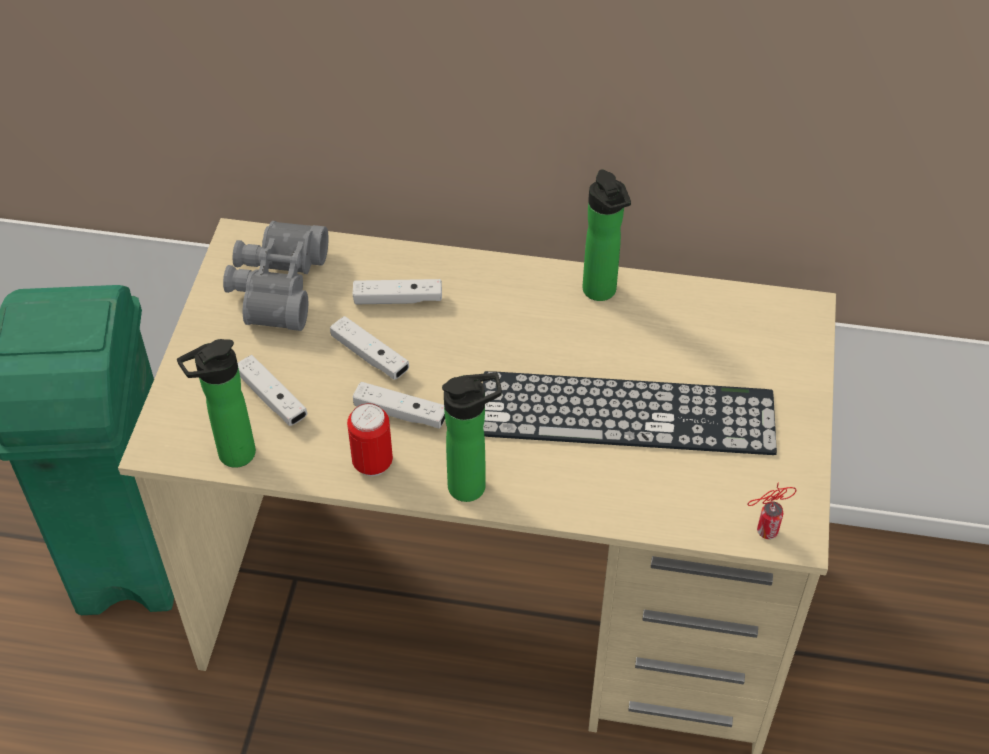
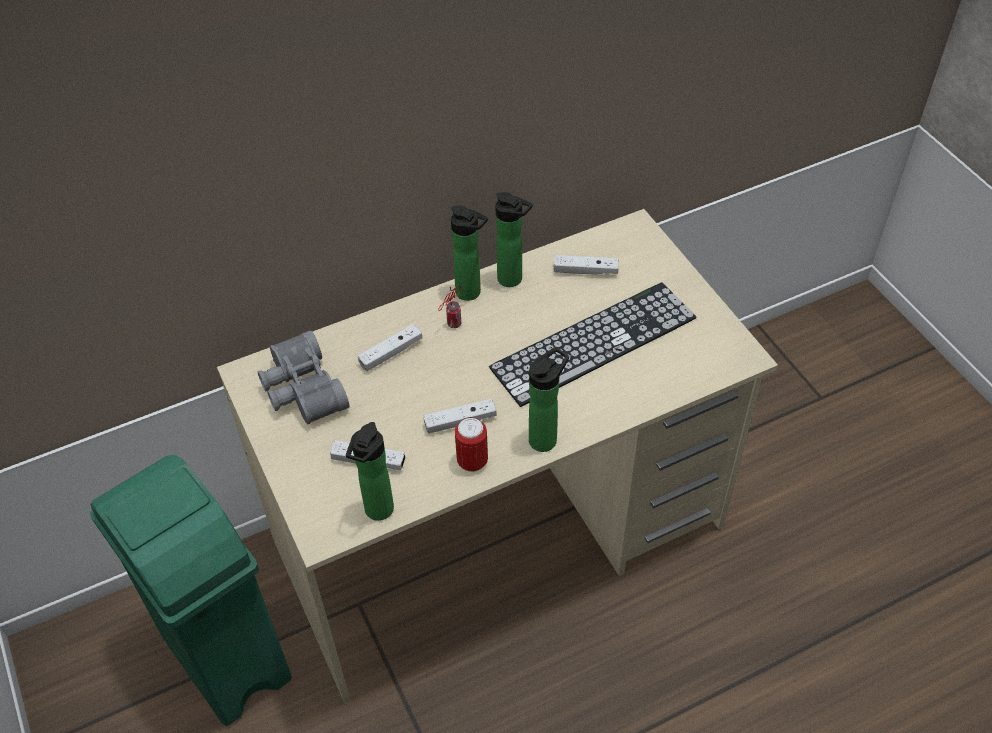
camera: 35 degrees left, 0 degrees up
white game controller [330,316,409,380] -> white game controller moved to [554,255,619,275]
can [748,483,796,539] -> can moved to [438,286,461,328]
none -> bottle [451,206,488,301]

